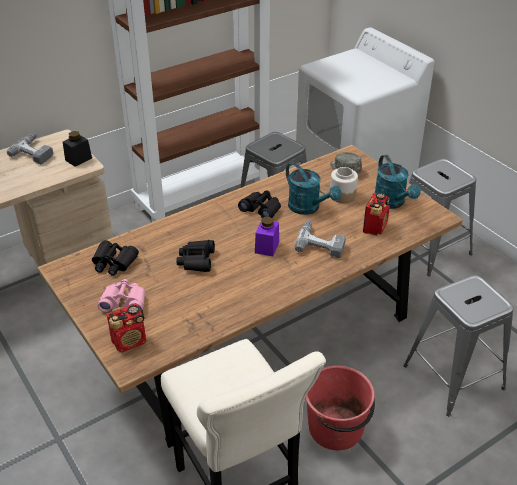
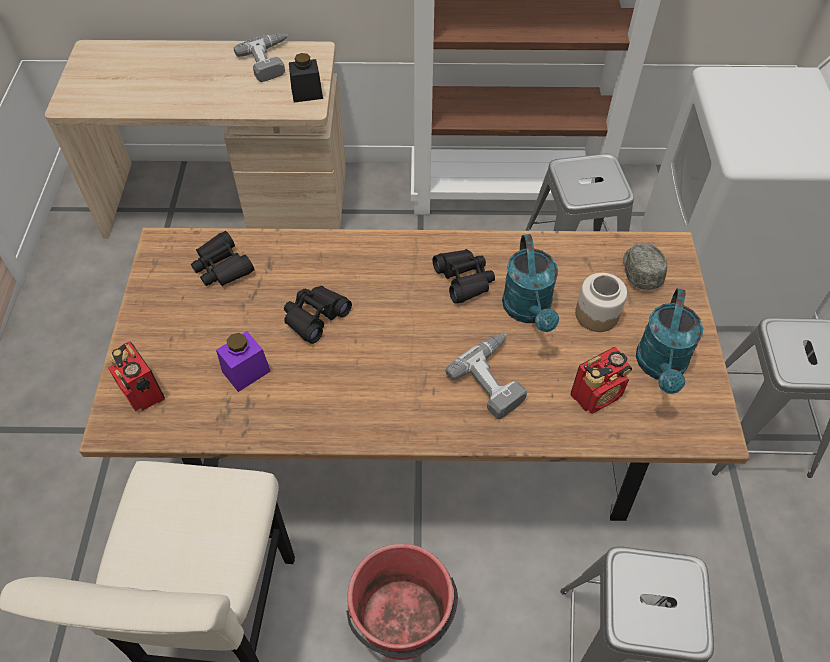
camera: 35 degrees right, 15 degrees up
pink binoculars [98,279,145,312] -> none
radio [107,303,146,352] -> radio turned 45 degrees clockwise [108,341,165,411]
purple jar [255,217,279,256] -> purple jar moved to [216,331,271,392]

